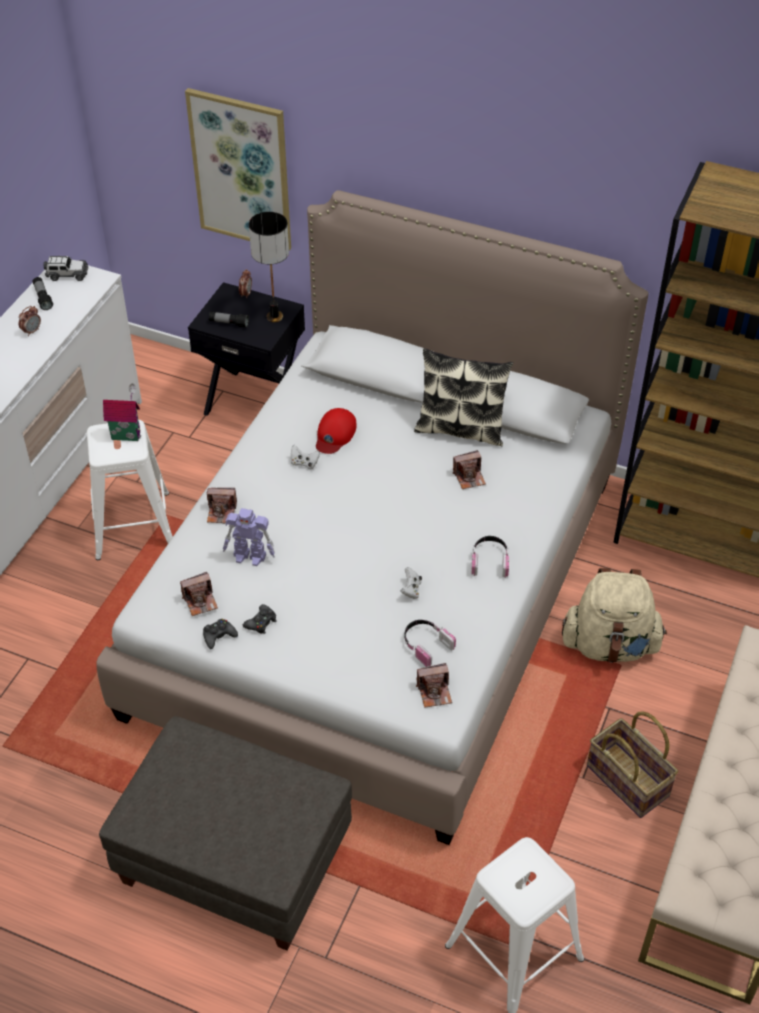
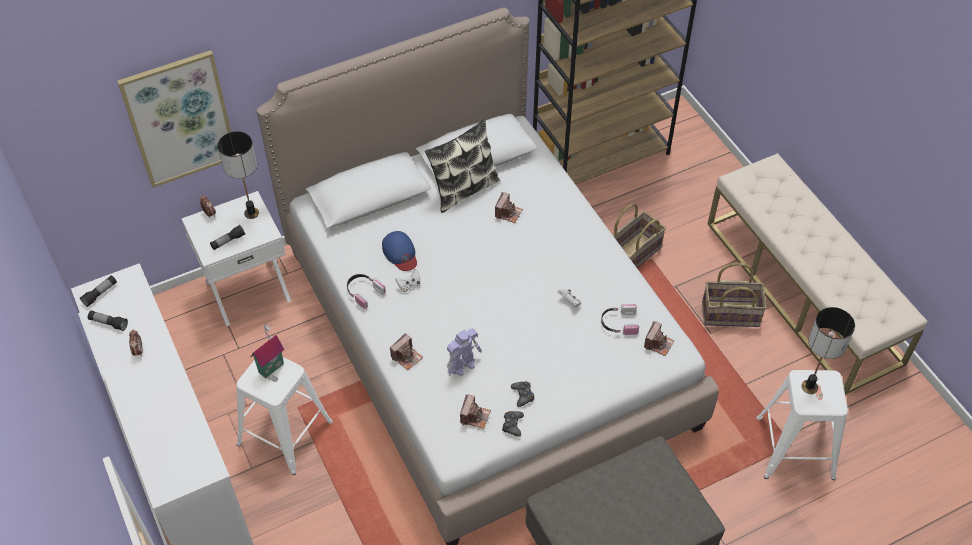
camera: 50 degrees left, 5 degrees up
toy car [44,256,88,281] -> flashlight [80,275,117,307]
black nightstand [188,282,305,416] -> white nightstand [182,191,291,326]
red cap [316,408,356,454] -> blue cap [382,231,417,271]
headphones [471,536,509,577] -> headphones moved to [347,274,386,309]
beige backpack [562,568,667,663] -> basket [613,203,666,267]
none -> table lamp [802,307,855,394]

